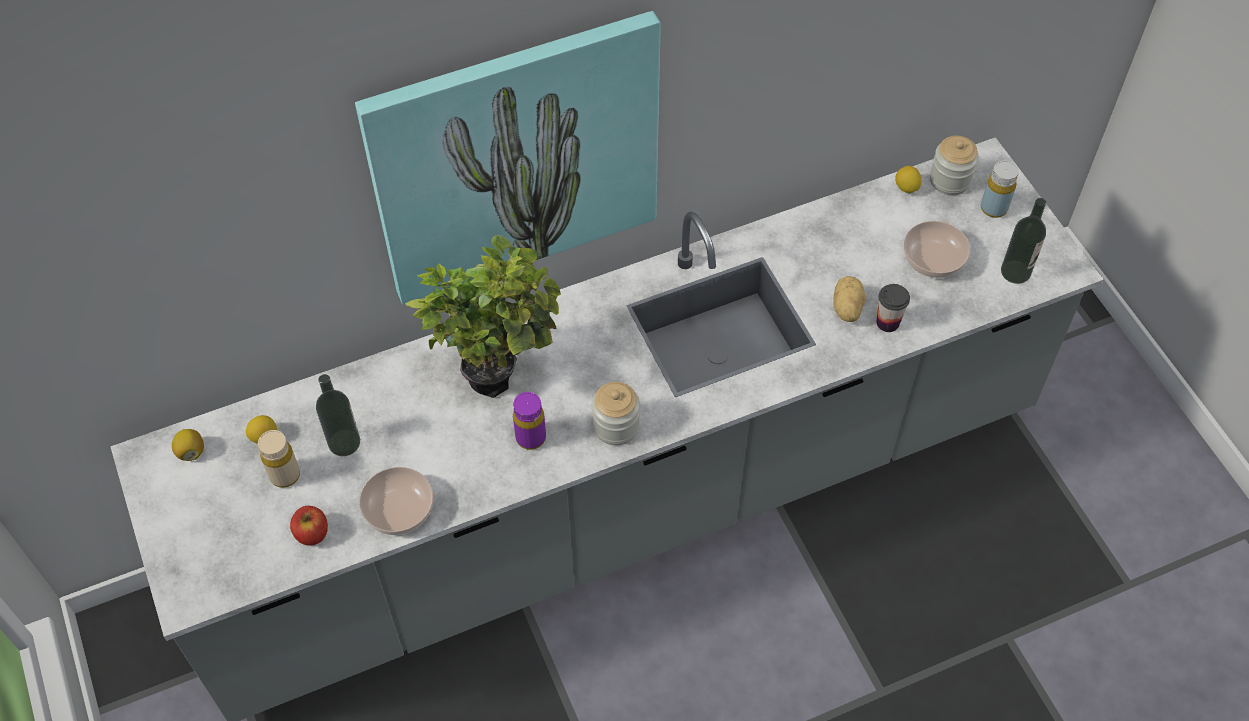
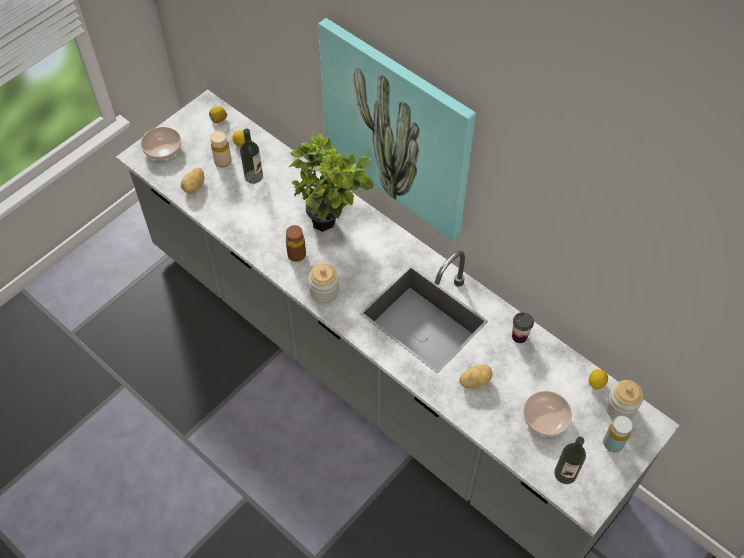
camera: 65 degrees right, 0 degrees up
apple [290,506,328,546] -> potato [181,167,204,194]
bowl [359,467,433,535] -> bowl moved to [141,127,181,160]
purple bottle [513,392,546,450] -> brown bottle [286,225,306,262]
cup [876,284,910,332] -> cup moved to [512,312,534,343]

